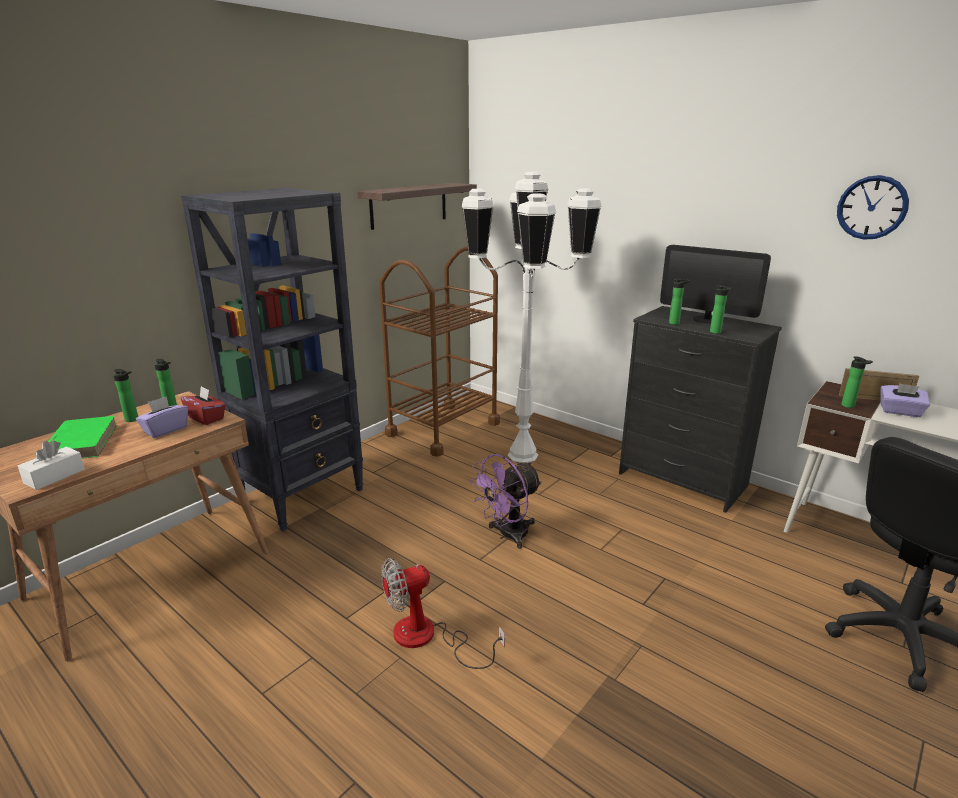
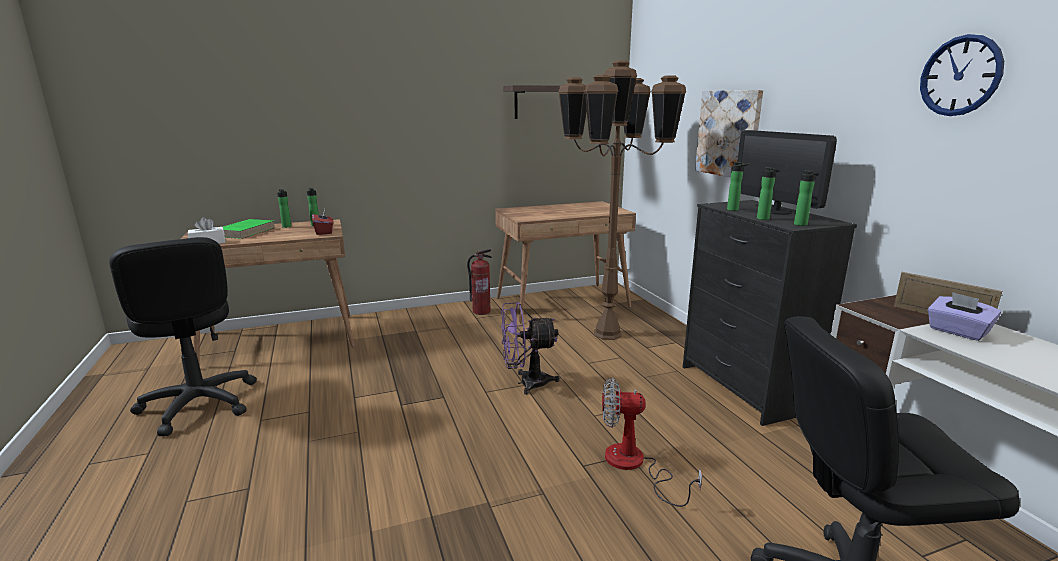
camera: 30 degrees right, 5 degrees down
purple tissue box [136,396,188,438] -> none
black bookcase [181,188,363,531] -> none
brown cart [379,247,500,457] -> brown desk [495,201,636,323]
fan [381,558,505,669] -> fan moved to [602,378,702,507]
white floor lamp [462,172,601,463] -> brown floor lamp [558,60,686,340]
bottle [841,356,873,408] -> bottle moved to [794,170,820,226]
none -> black office chair [109,237,257,436]
none -> fire extinguisher [467,249,492,315]
none -> picture [695,90,763,177]

